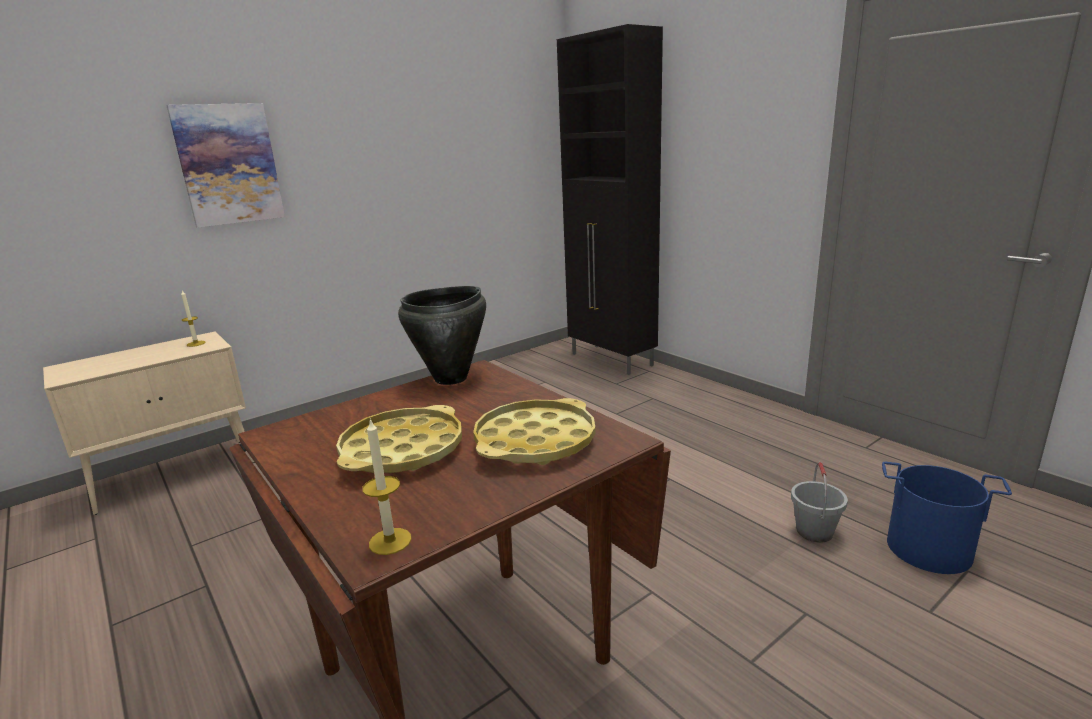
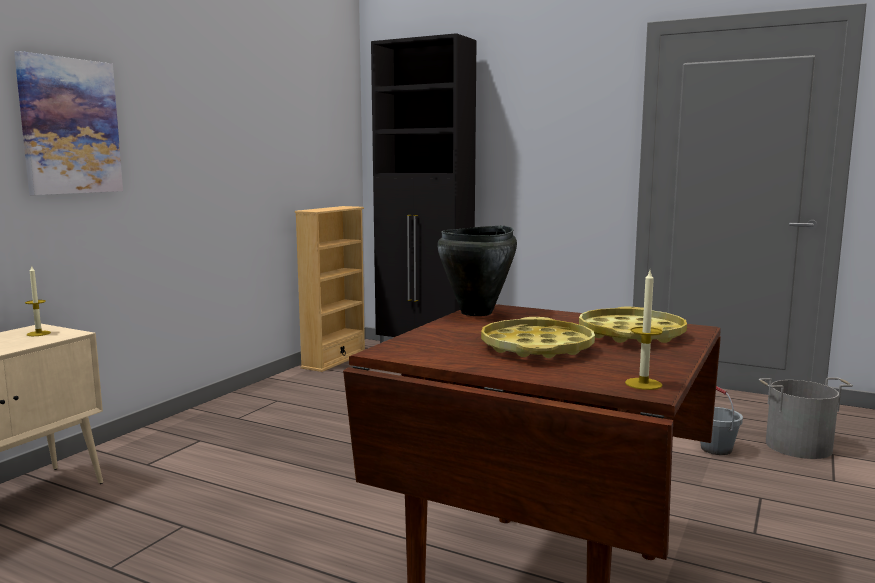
camera: 25 degrees left, 10 degrees down
blue bucket [882,462,1012,574] -> grey bucket [759,377,853,459]
none -> beige bookcase [295,206,365,372]

